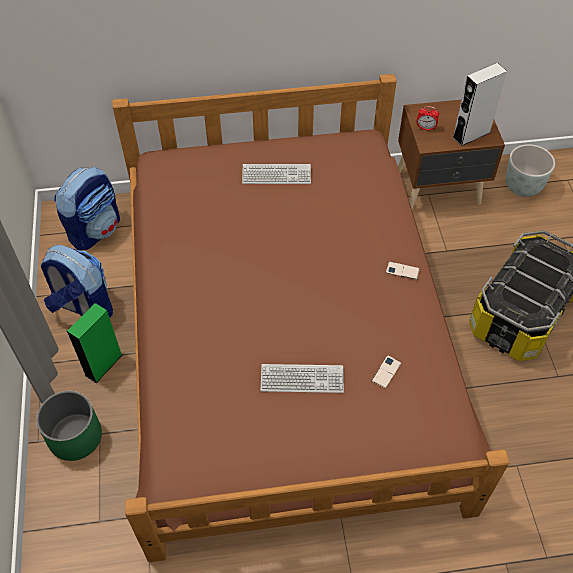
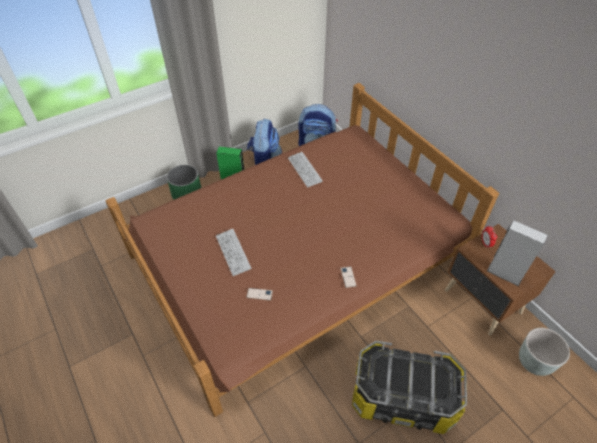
camera: 65 degrees right, 5 degrees down
keyboard [242,164,311,184] -> keyboard moved to [288,152,323,188]

